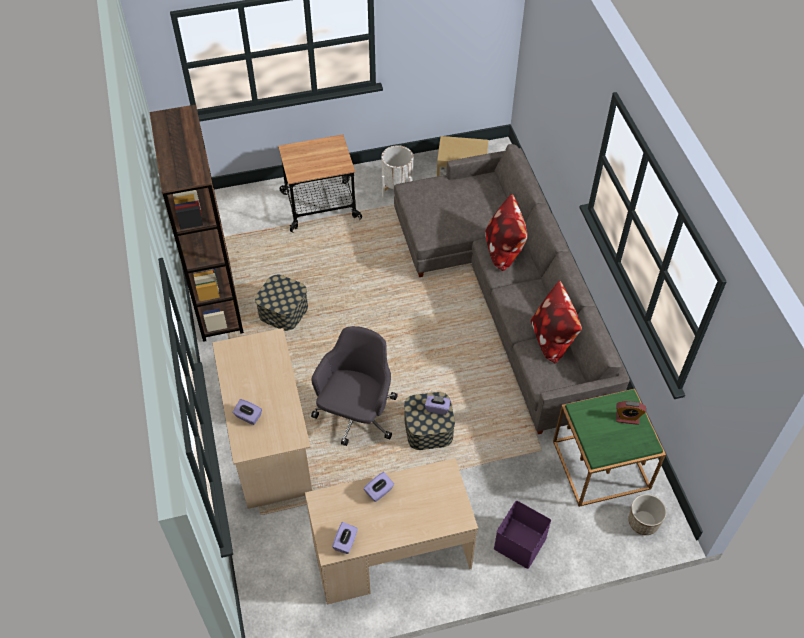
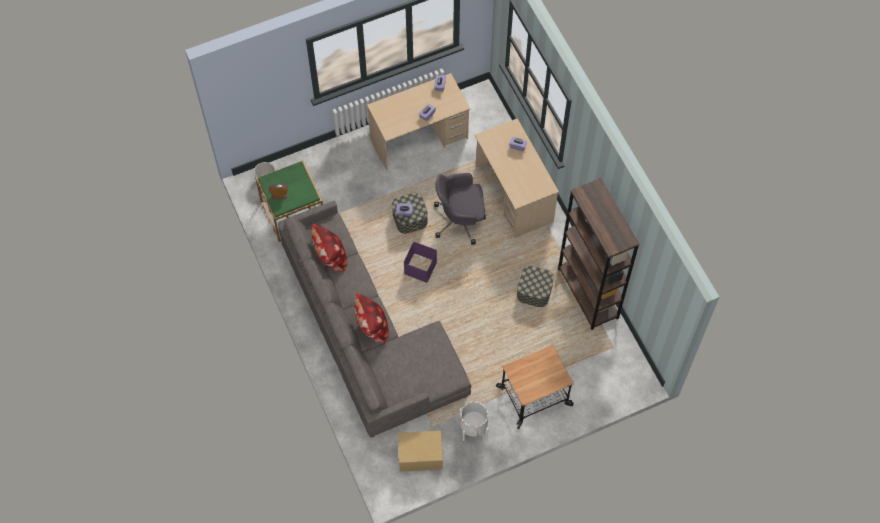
camera: 170 degrees right, 10 degrees up
grey office chair [311,326,398,446] -> grey office chair turned 75 degrees clockwise [434,173,486,245]
purple storage box [494,501,551,569] -> purple storage box moved to [404,242,437,283]

